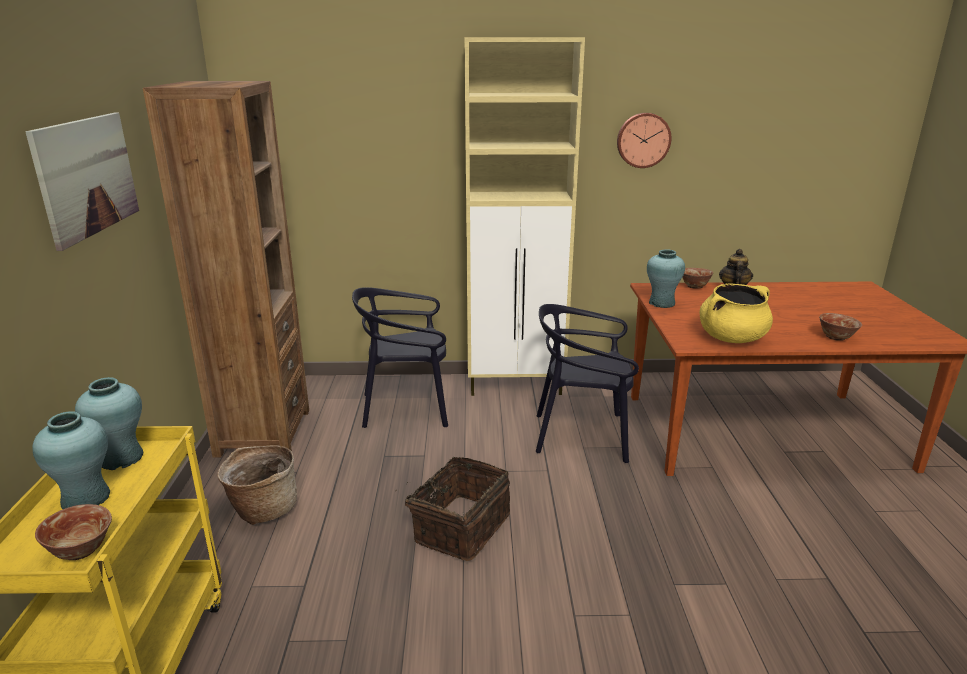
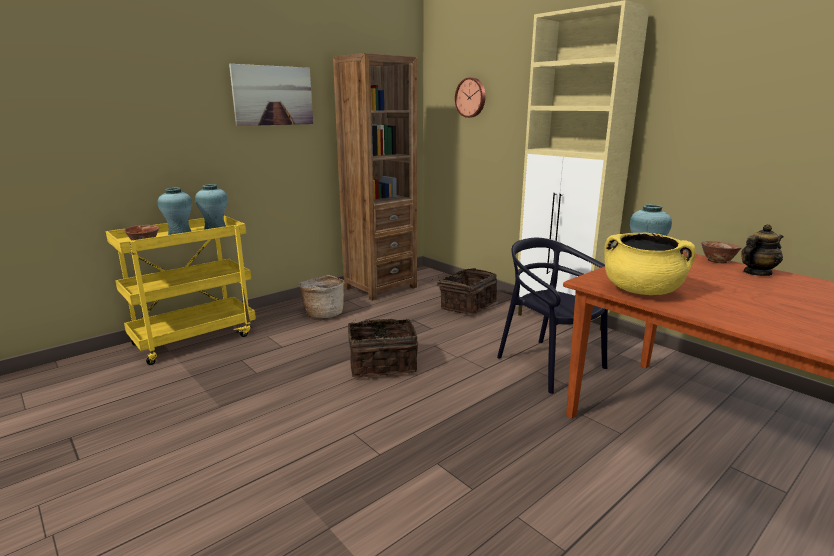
camera: 50 degrees right, 5 degrees down
black chair [352,287,448,428] -> basket [437,268,497,315]
wall clock [617,113,671,168] -> wall clock moved to [455,78,486,118]
bowl [819,313,862,341] -> none

